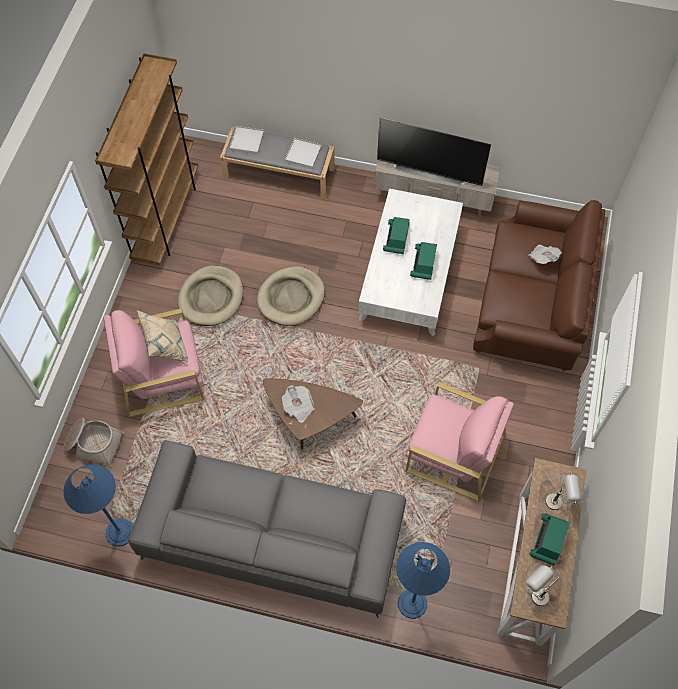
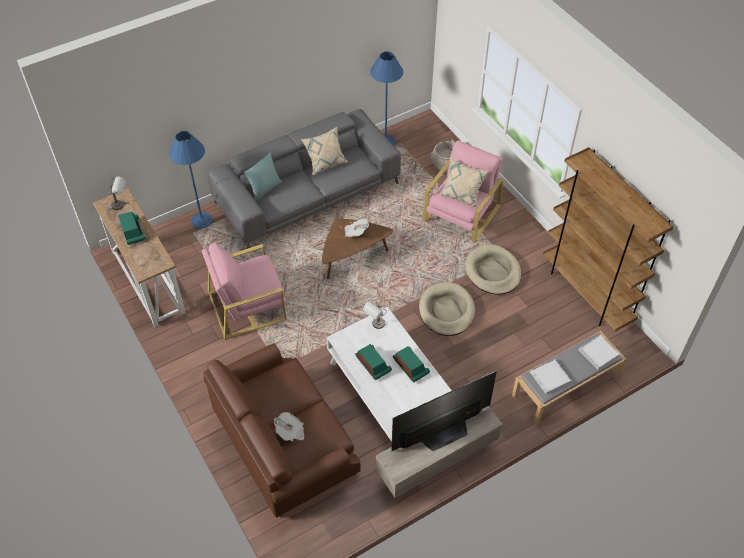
camera: 135 degrees right, 10 degrees down
grey table lamp [546,472,582,510] -> grey table lamp moved to [363,299,387,329]
none -> turquoise pillow [244,152,282,201]
none -> beige pillow [301,127,348,175]

